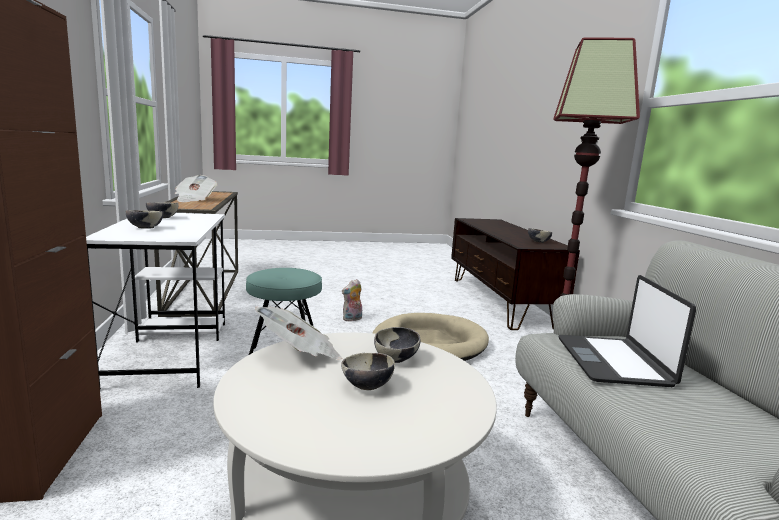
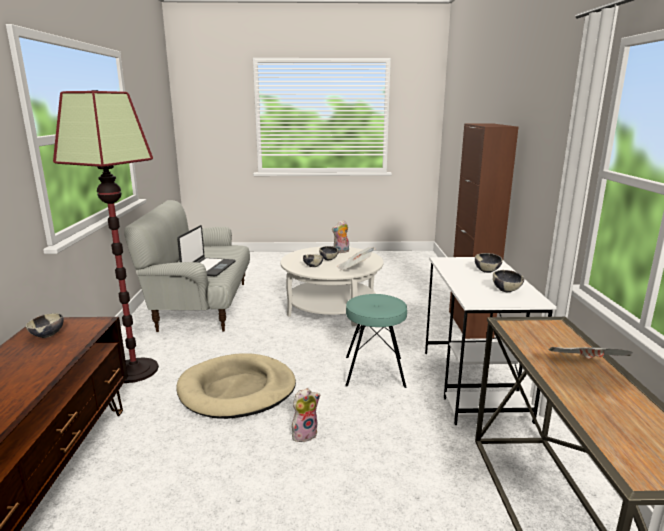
camera: 170 degrees left, 5 degrees up
none -> plush toy [332,220,349,253]

